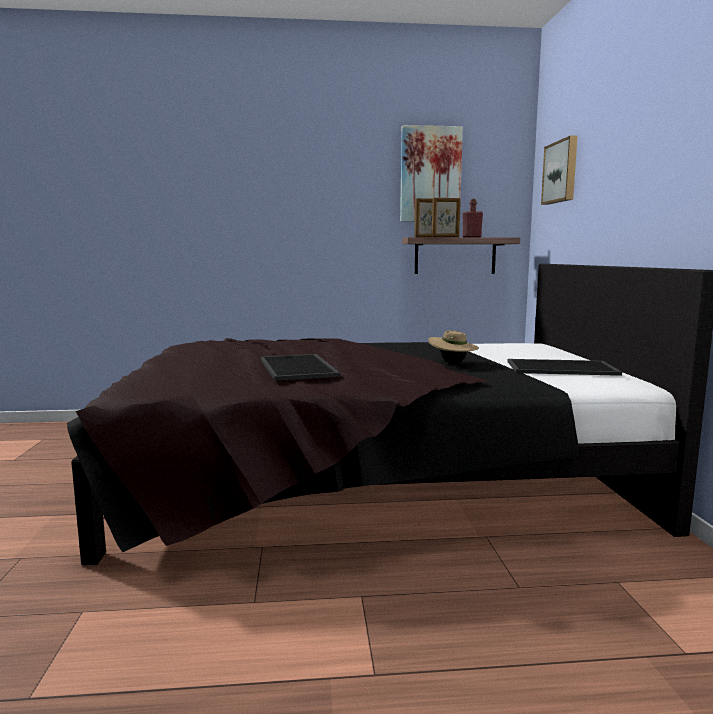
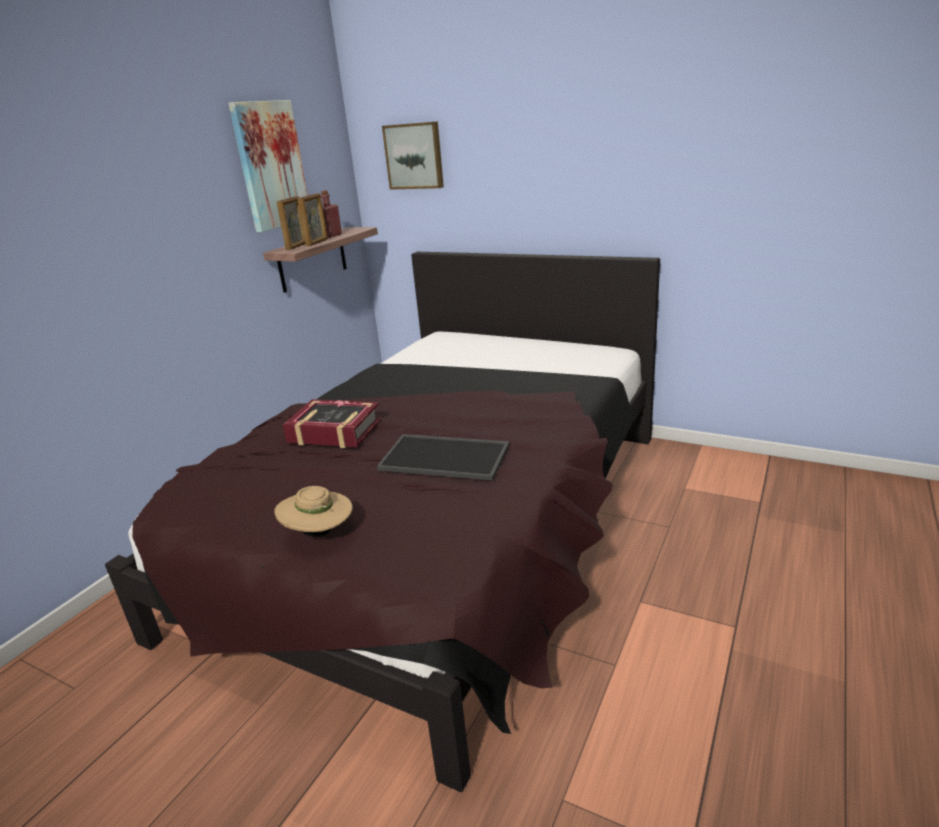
camera: 55 degrees left, 15 degrees up
beige hat [428,331,479,364] -> beige hat moved to [274,486,353,537]
tray [508,359,622,376] -> none
none -> book [283,399,381,448]

